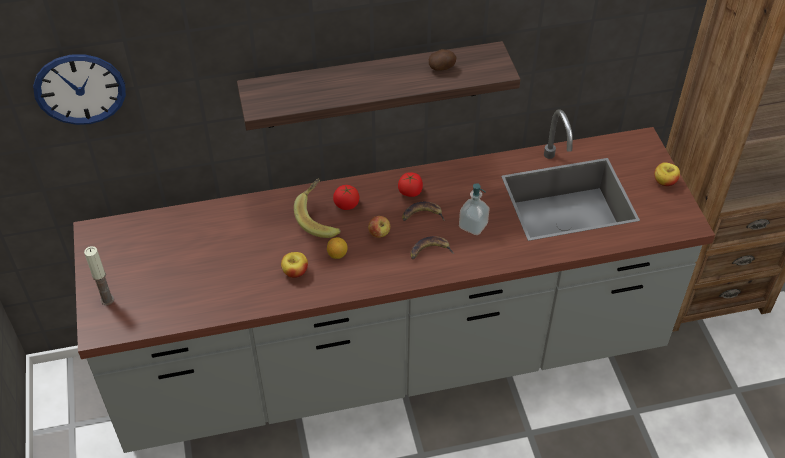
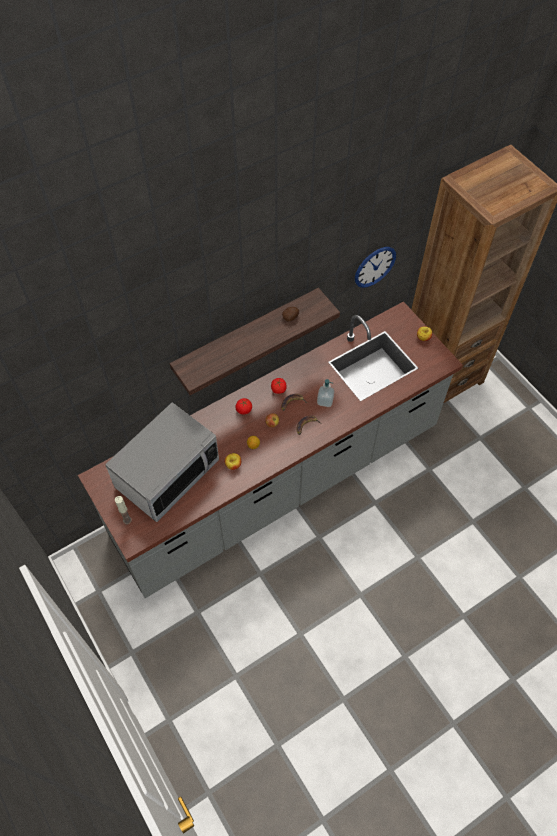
camera: 20 degrees left, 10 degrees up
wall clock [33,54,126,125] -> wall clock moved to [355,247,396,288]
banana [294,178,341,238] -> none
none -> microwave [105,402,219,522]

